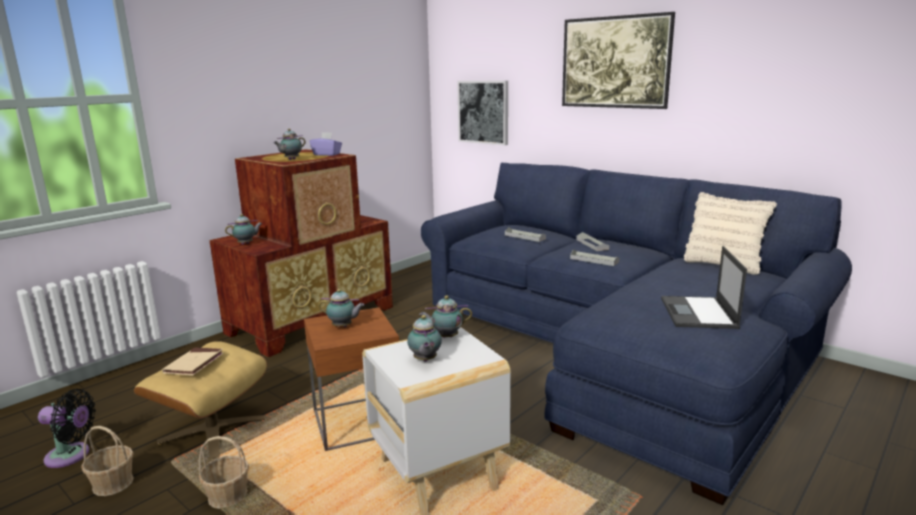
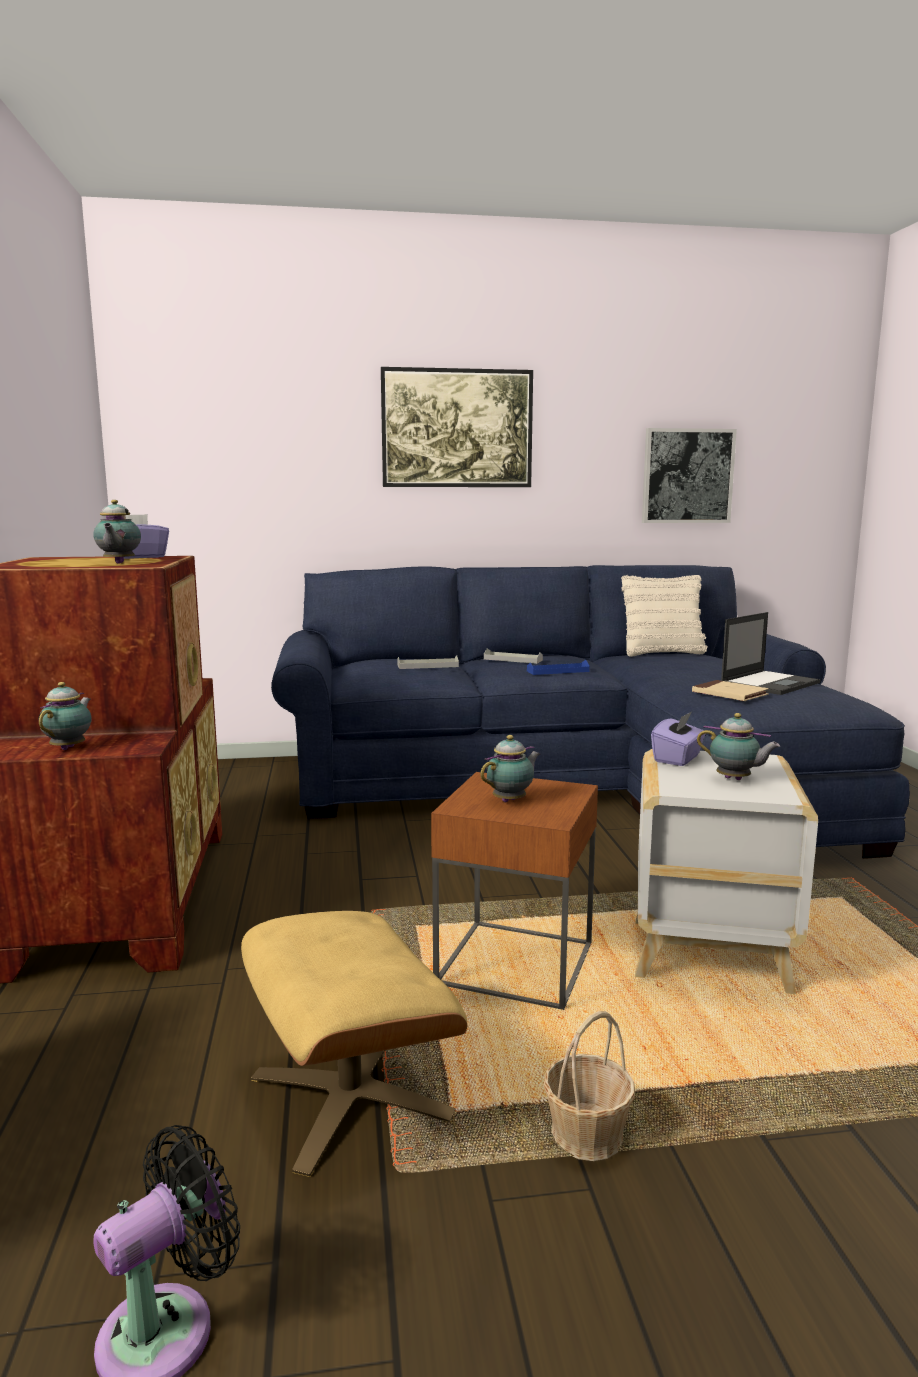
camera: 50 degrees left, 5 degrees down
basket [81,426,134,496] -> none
beige book [162,347,224,376] -> beige book moved to [692,680,769,701]
teapot [419,296,472,338] -> purple tissue box [651,712,705,766]
picture [457,81,508,145] -> picture moved to [642,428,737,523]
grey tray [570,249,619,266] -> blue tray [527,660,590,675]
laptop [661,246,747,329] -> laptop turned 90 degrees counterclockwise [721,612,820,695]

